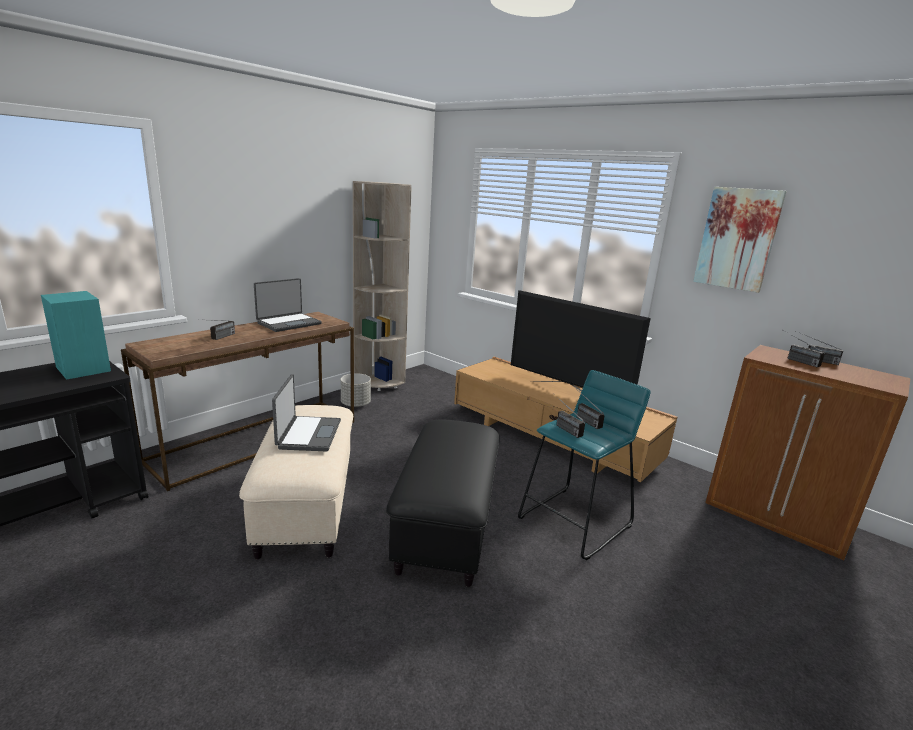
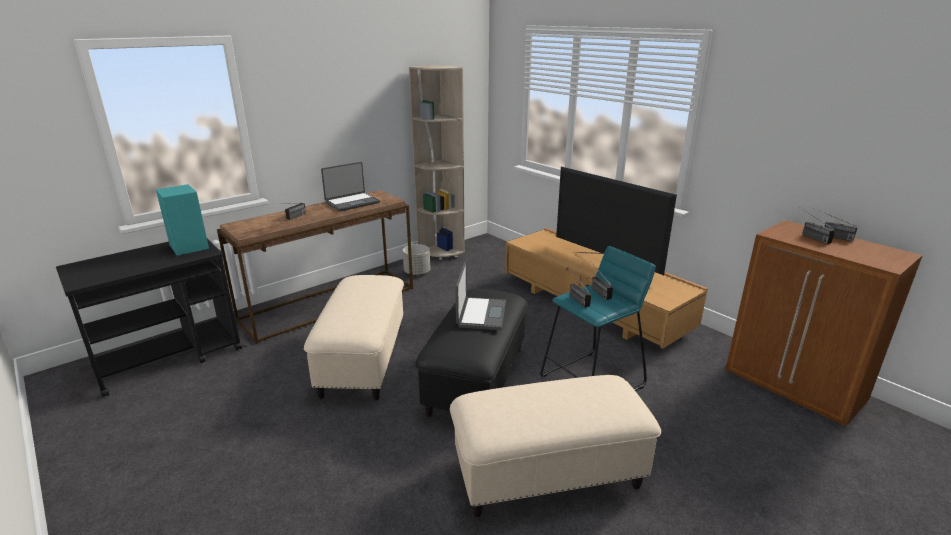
camera: 10 degrees right, 5 degrees up
laptop [272,374,341,451] -> laptop moved to [455,261,506,330]
picture [693,187,786,293] -> none
none -> beige ottoman [450,375,661,517]

